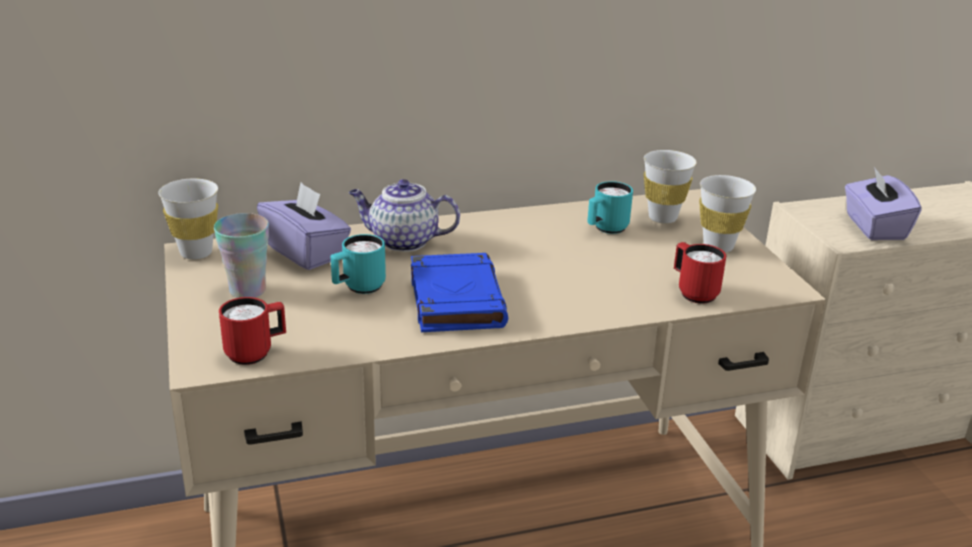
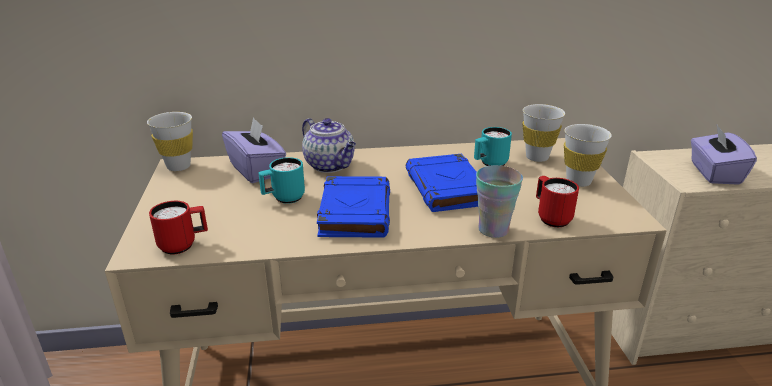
camera: 10 degrees right, 0 degrees up
cup [214,213,269,298] -> cup moved to [476,165,523,238]
teapot [349,179,460,252] -> teapot turned 150 degrees counterclockwise [302,118,356,173]
none -> blue book [406,154,478,212]

